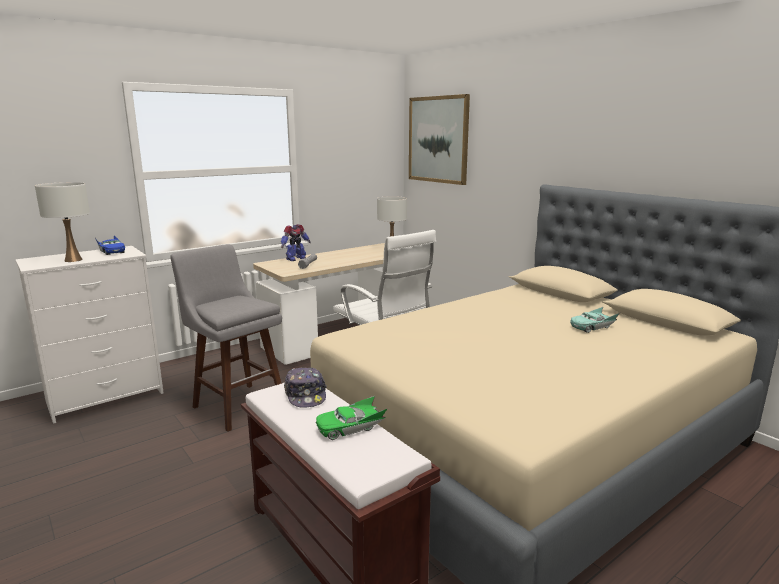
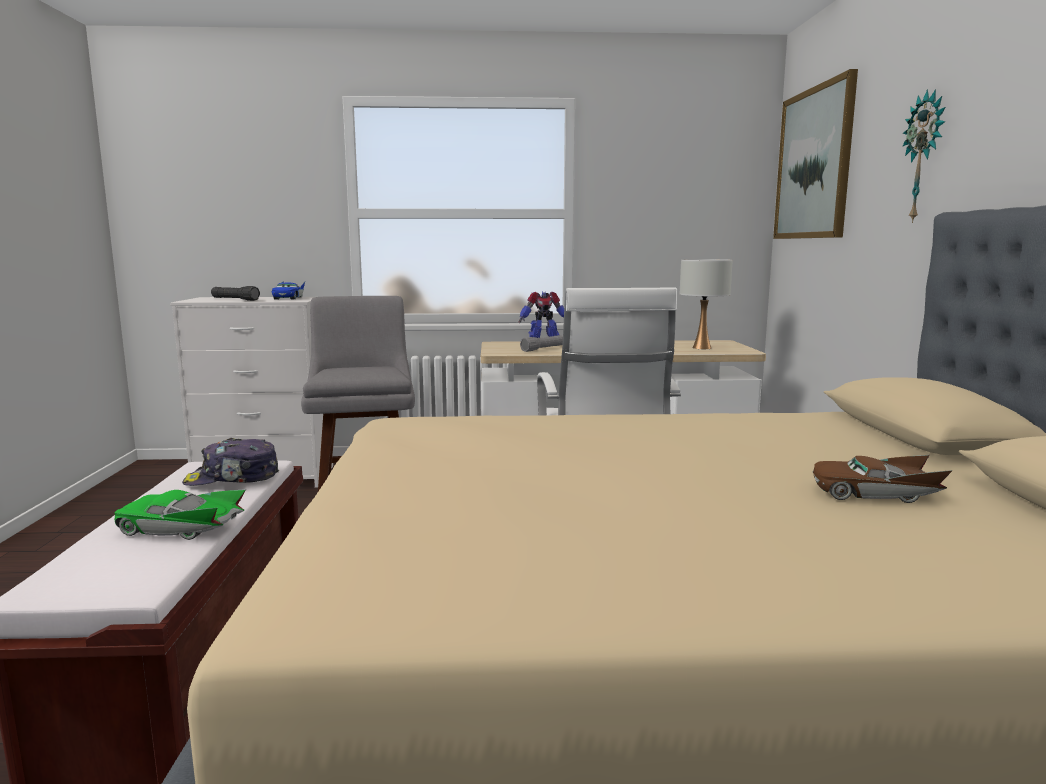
camera: 35 degrees right, 5 degrees down
white table lamp [35,182,90,262] -> black flashlight [211,286,260,301]
cap [284,367,327,408] -> cap turned 60 degrees clockwise [182,438,279,486]
turquoise toy car [570,307,620,333] -> brown toy car [812,455,953,503]
none -> wall clock [903,89,946,223]

